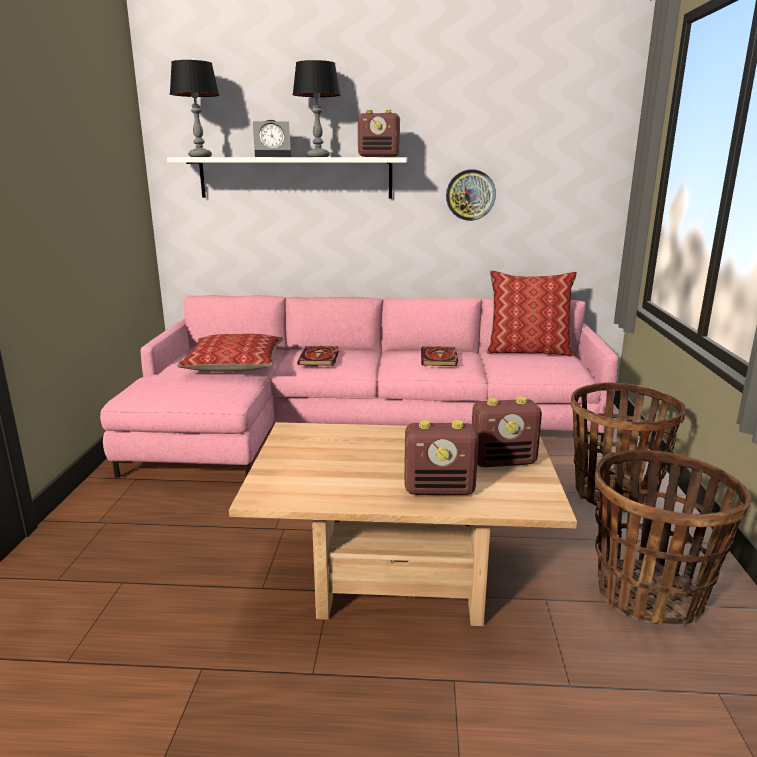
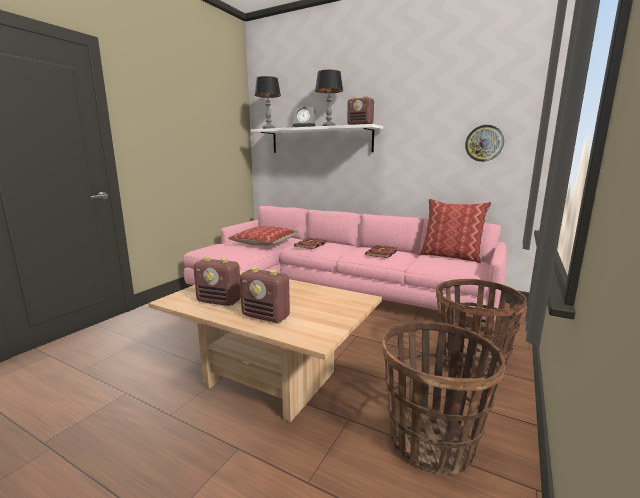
camera: 25 degrees right, 5 degrees down
wall clock [446,169,496,221] -> wall clock moved to [465,125,504,162]
radio [472,397,542,467] -> radio moved to [193,257,241,306]

